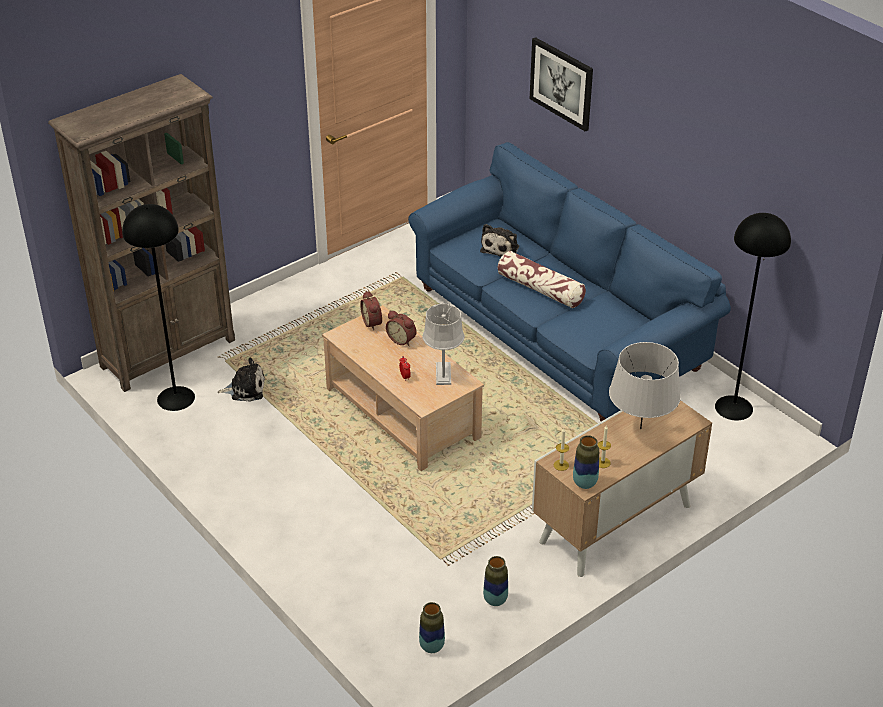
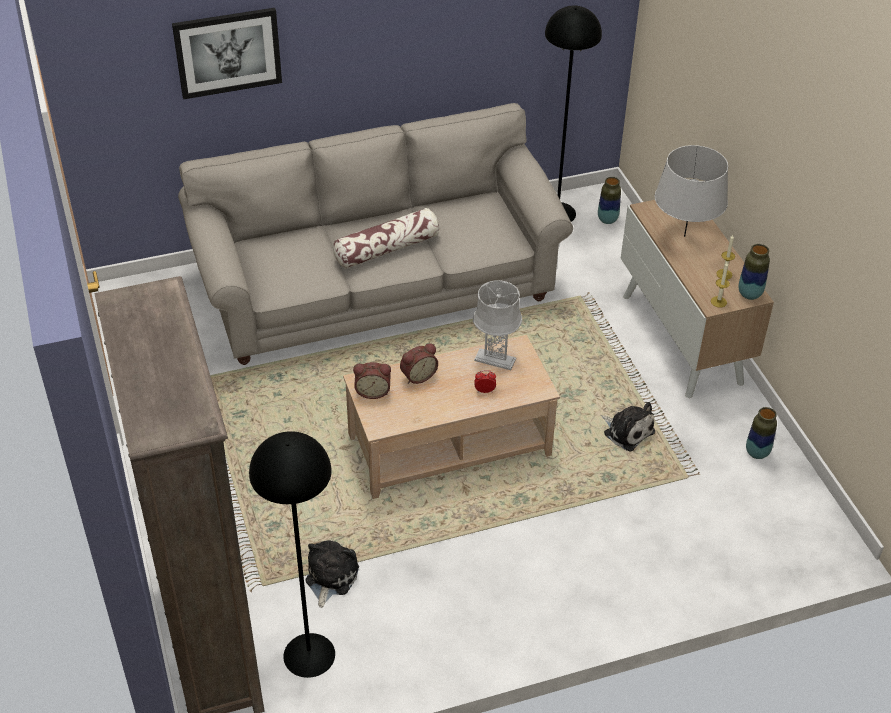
camera: 70 degrees left, 5 degrees up
blue sofa [408,142,731,421] -> beige sofa [178,103,573,365]
vase [419,602,445,653] -> vase moved to [598,177,621,224]
plush toy [480,224,519,257] -> plush toy moved to [601,402,655,451]

